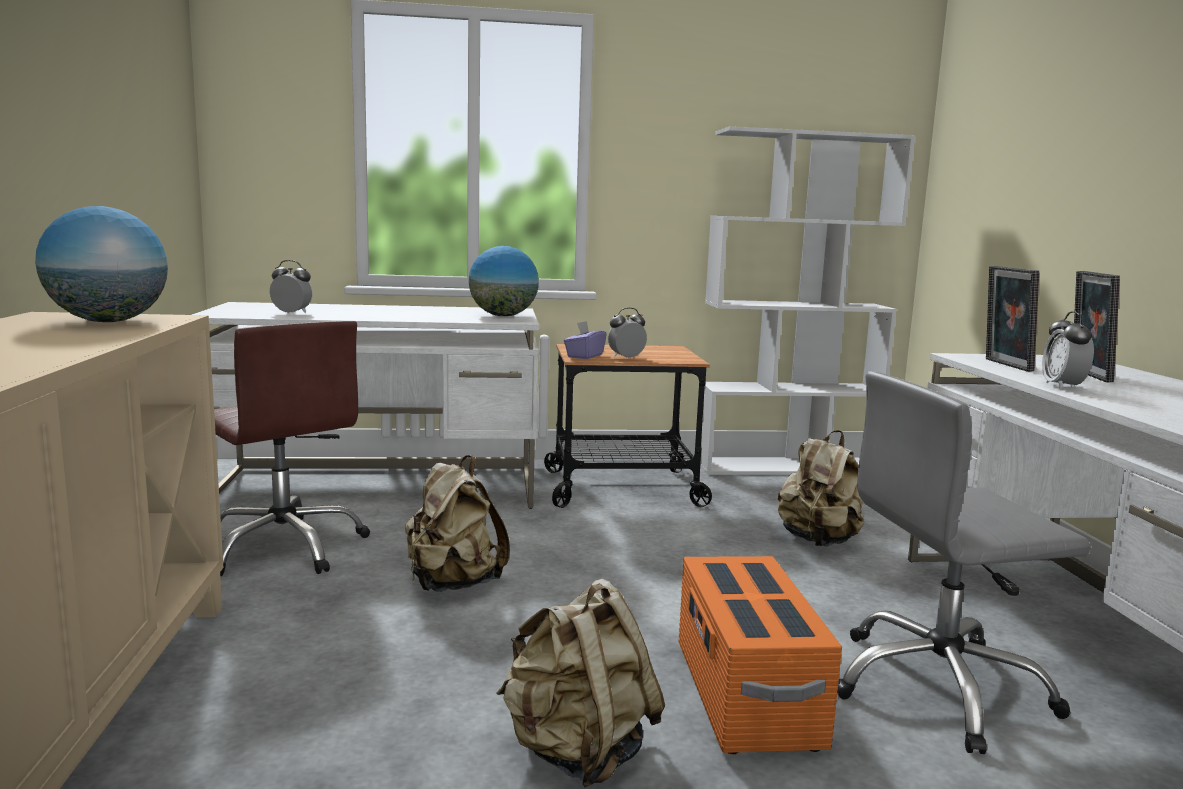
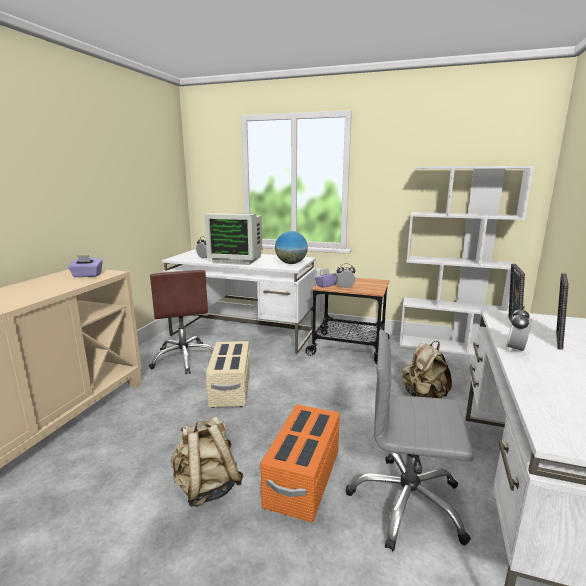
camera: 25 degrees right, 5 degrees up
globe [35,206,168,322] -> purple tissue box [68,255,103,277]
beige backpack [405,455,510,592] -> beige storage box [206,341,250,408]
none -> monitor [204,213,262,265]

